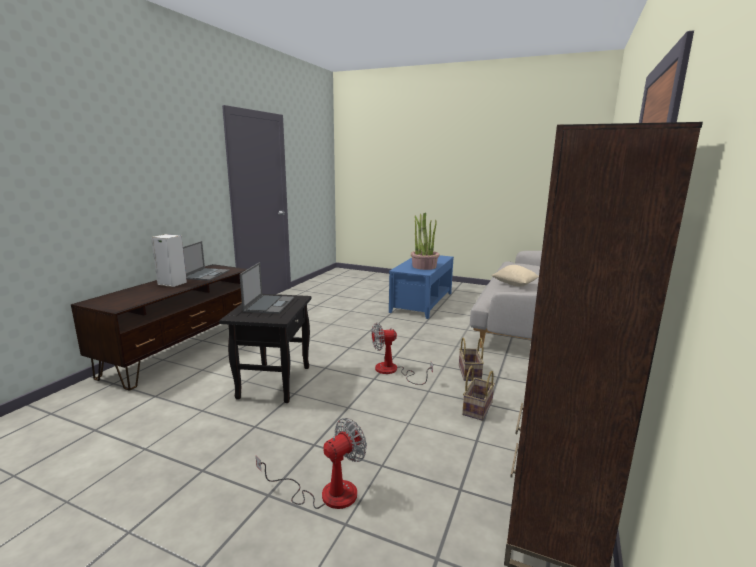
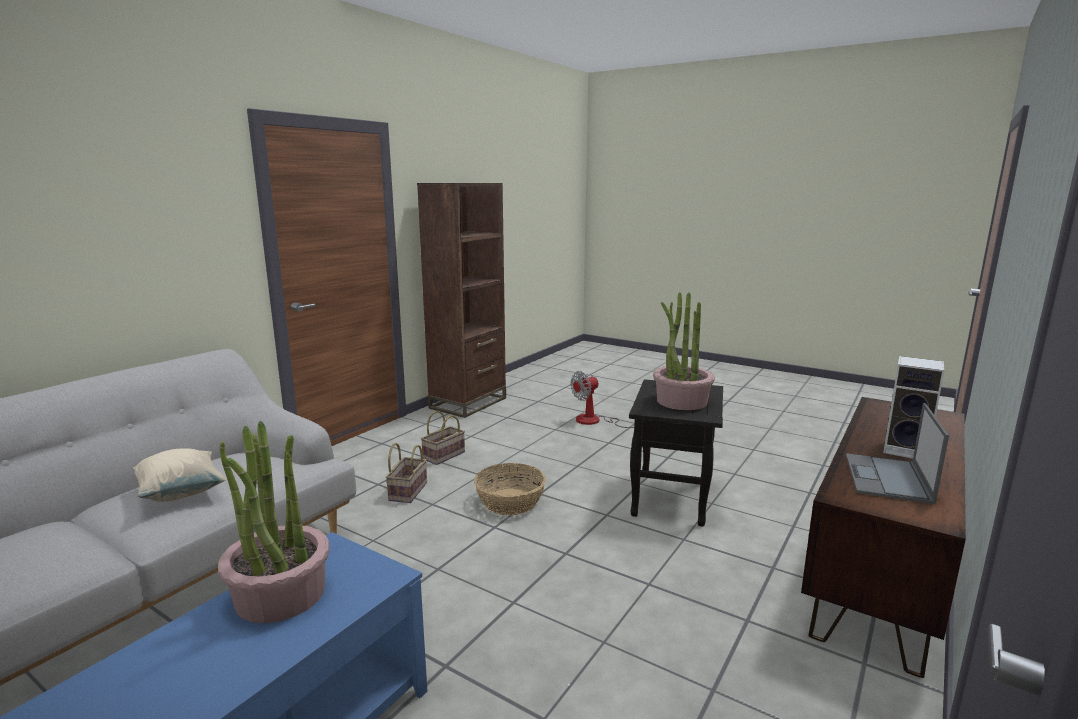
camera: 170 degrees left, 0 degrees up
laptop [240,262,294,314] -> potted plant [653,292,715,410]
fan [372,323,433,385] -> basket [474,463,546,515]

